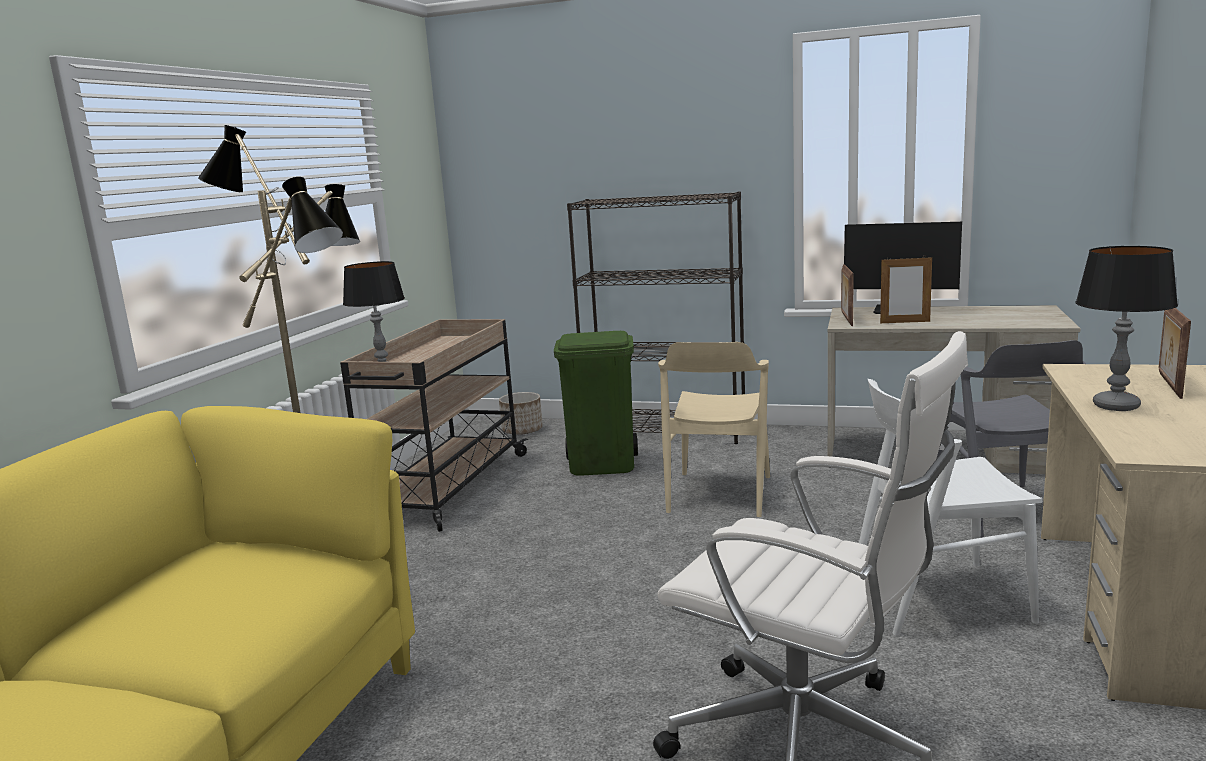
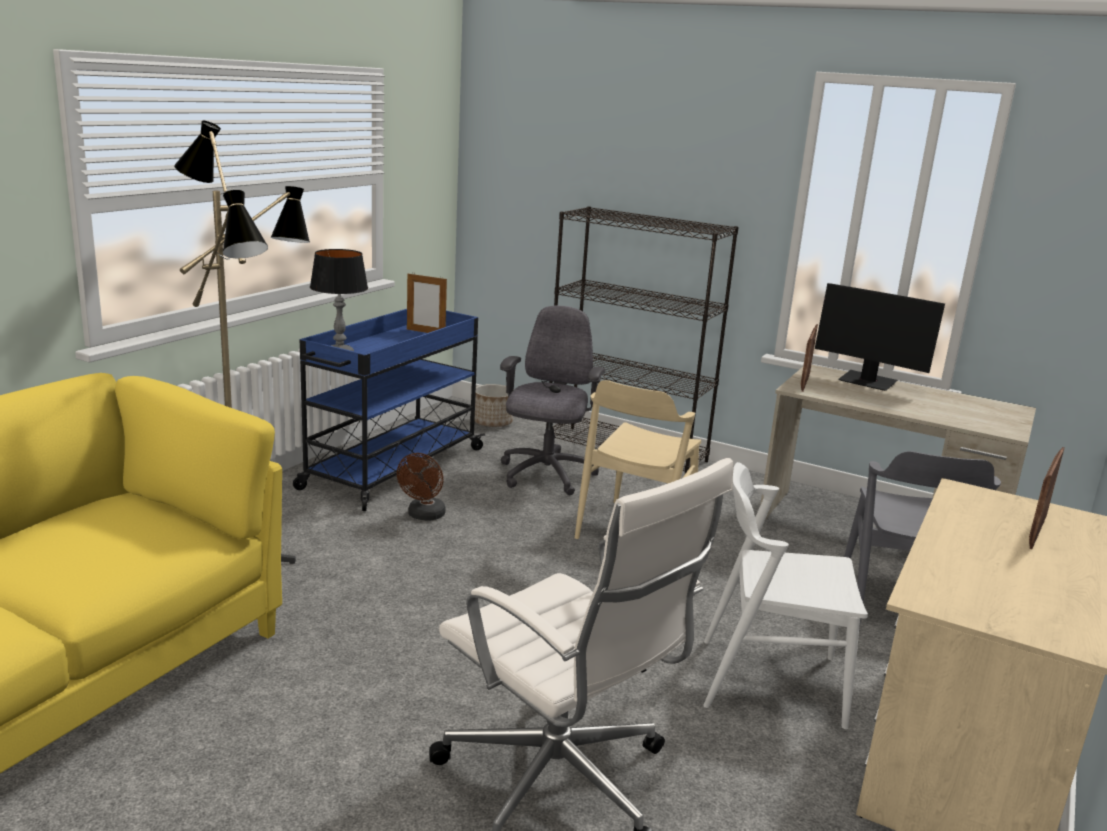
camera: 10 degrees right, 5 degrees up
beige cart [340,319,528,532] -> blue cart [293,309,485,511]
green trash can [554,331,638,476] -> grey office chair [500,306,605,495]
picture frame [880,255,932,323] -> picture frame moved to [407,273,447,333]
table lamp [1075,246,1178,411] -> none
none -> brown fan [397,453,446,521]

